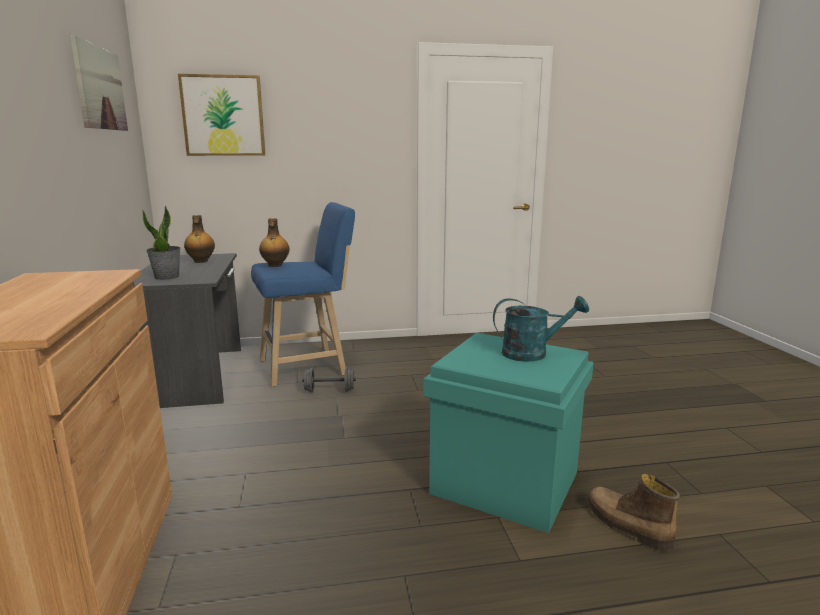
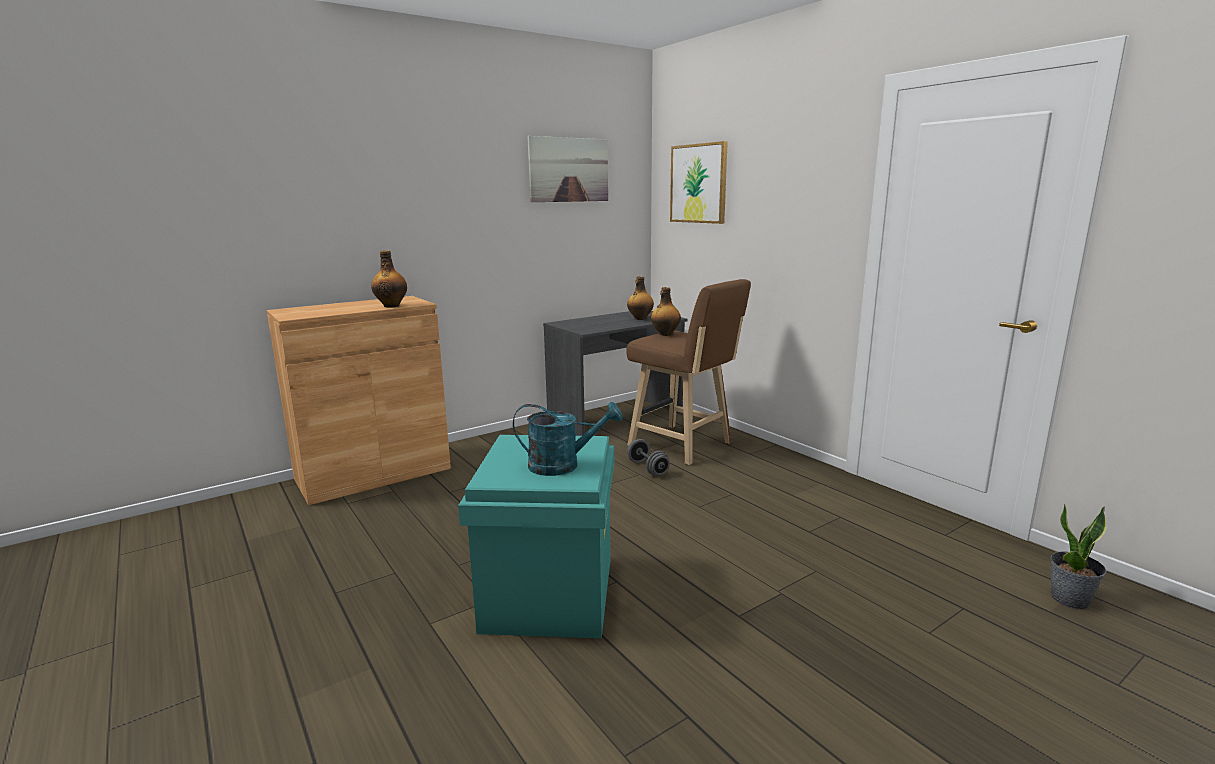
camera: 65 degrees right, 0 degrees up
potted plant [142,205,181,280] -> potted plant moved to [1050,504,1107,609]
blue stool [251,202,355,387] -> brown stool [626,279,751,465]
turquoise watering can [493,296,589,362] -> turquoise watering can turned 60 degrees counterclockwise [513,402,623,476]
boot [587,474,680,551] -> none
none -> bottle [371,250,407,308]

